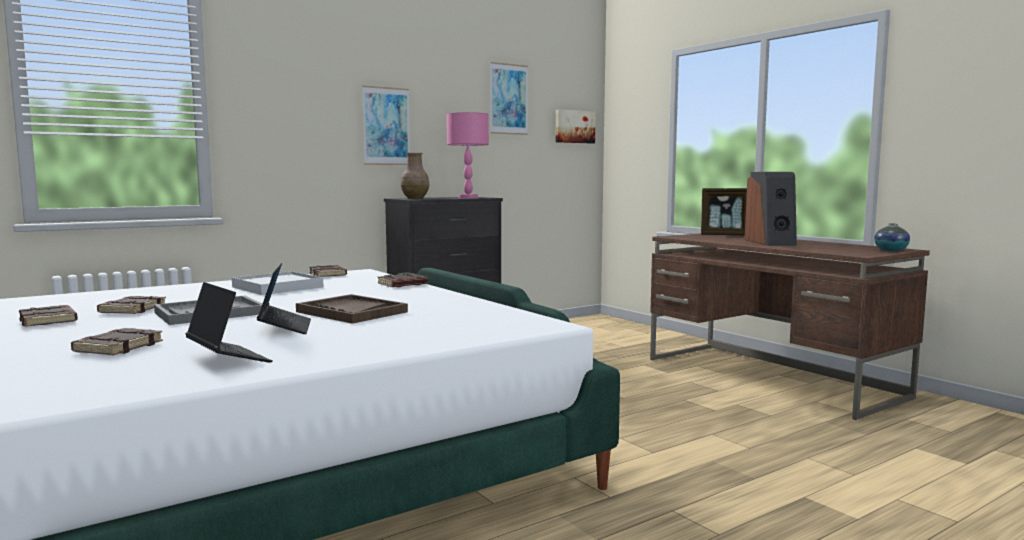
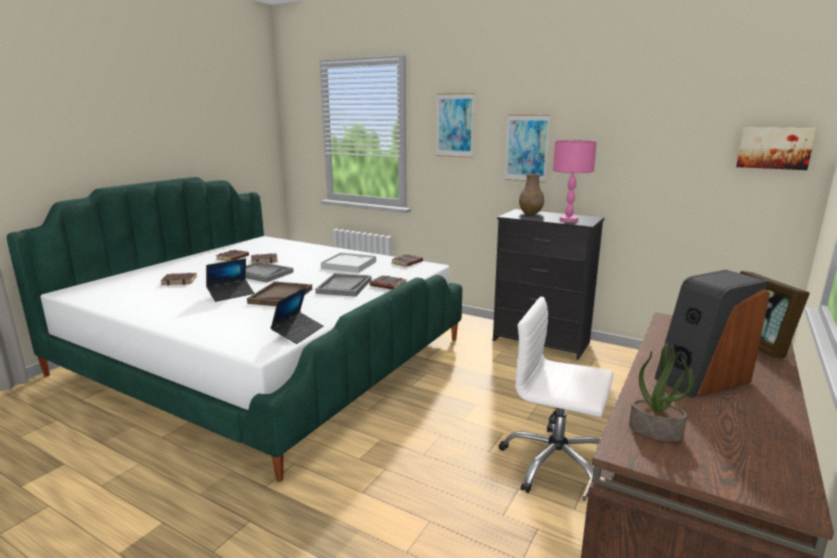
camera: 65 degrees right, 10 degrees up
laptop [186,282,272,363] -> laptop moved to [270,287,323,344]
picture [490,62,528,135] -> picture moved to [437,93,475,158]
vase [874,223,910,251] -> none
none -> grey tray [315,273,371,297]
none -> white office chair [499,297,614,493]
none -> potted plant [629,343,694,441]

